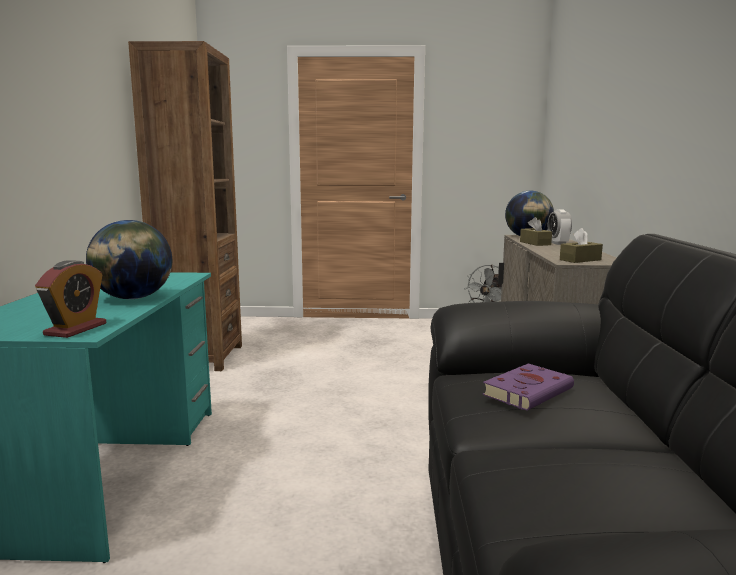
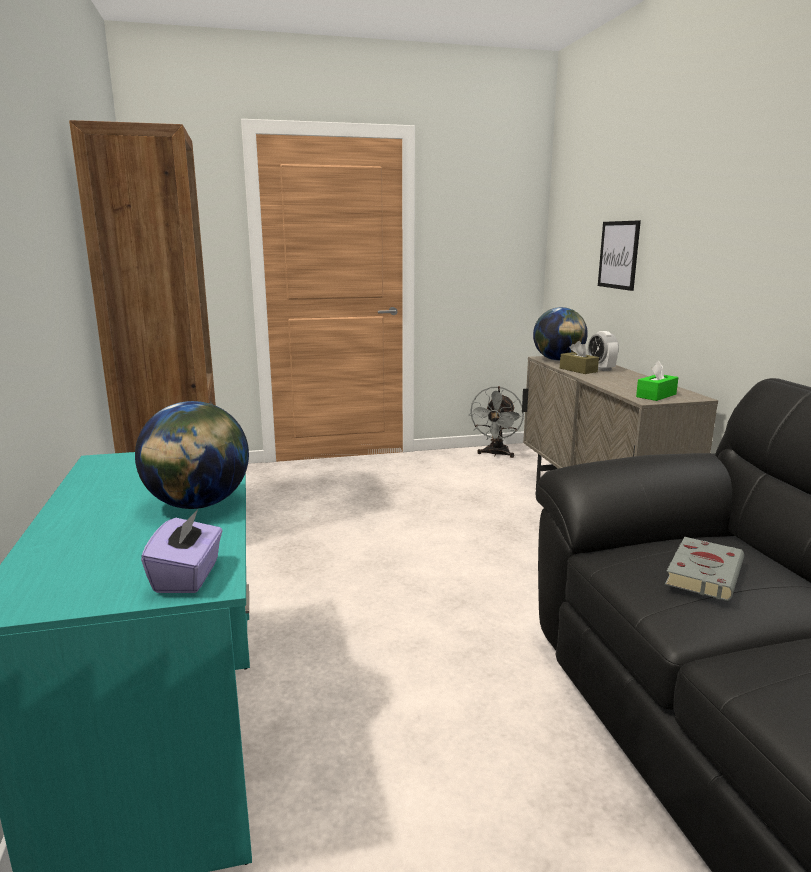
camera: 15 degrees left, 5 degrees up
alarm clock [35,260,106,338] -> purple tissue box [141,509,223,593]
purple book [483,363,574,411] -> grey book [665,537,744,601]
brown tissue box [560,228,603,263] -> green tissue box [636,361,678,401]
none -> picture [598,220,641,291]

